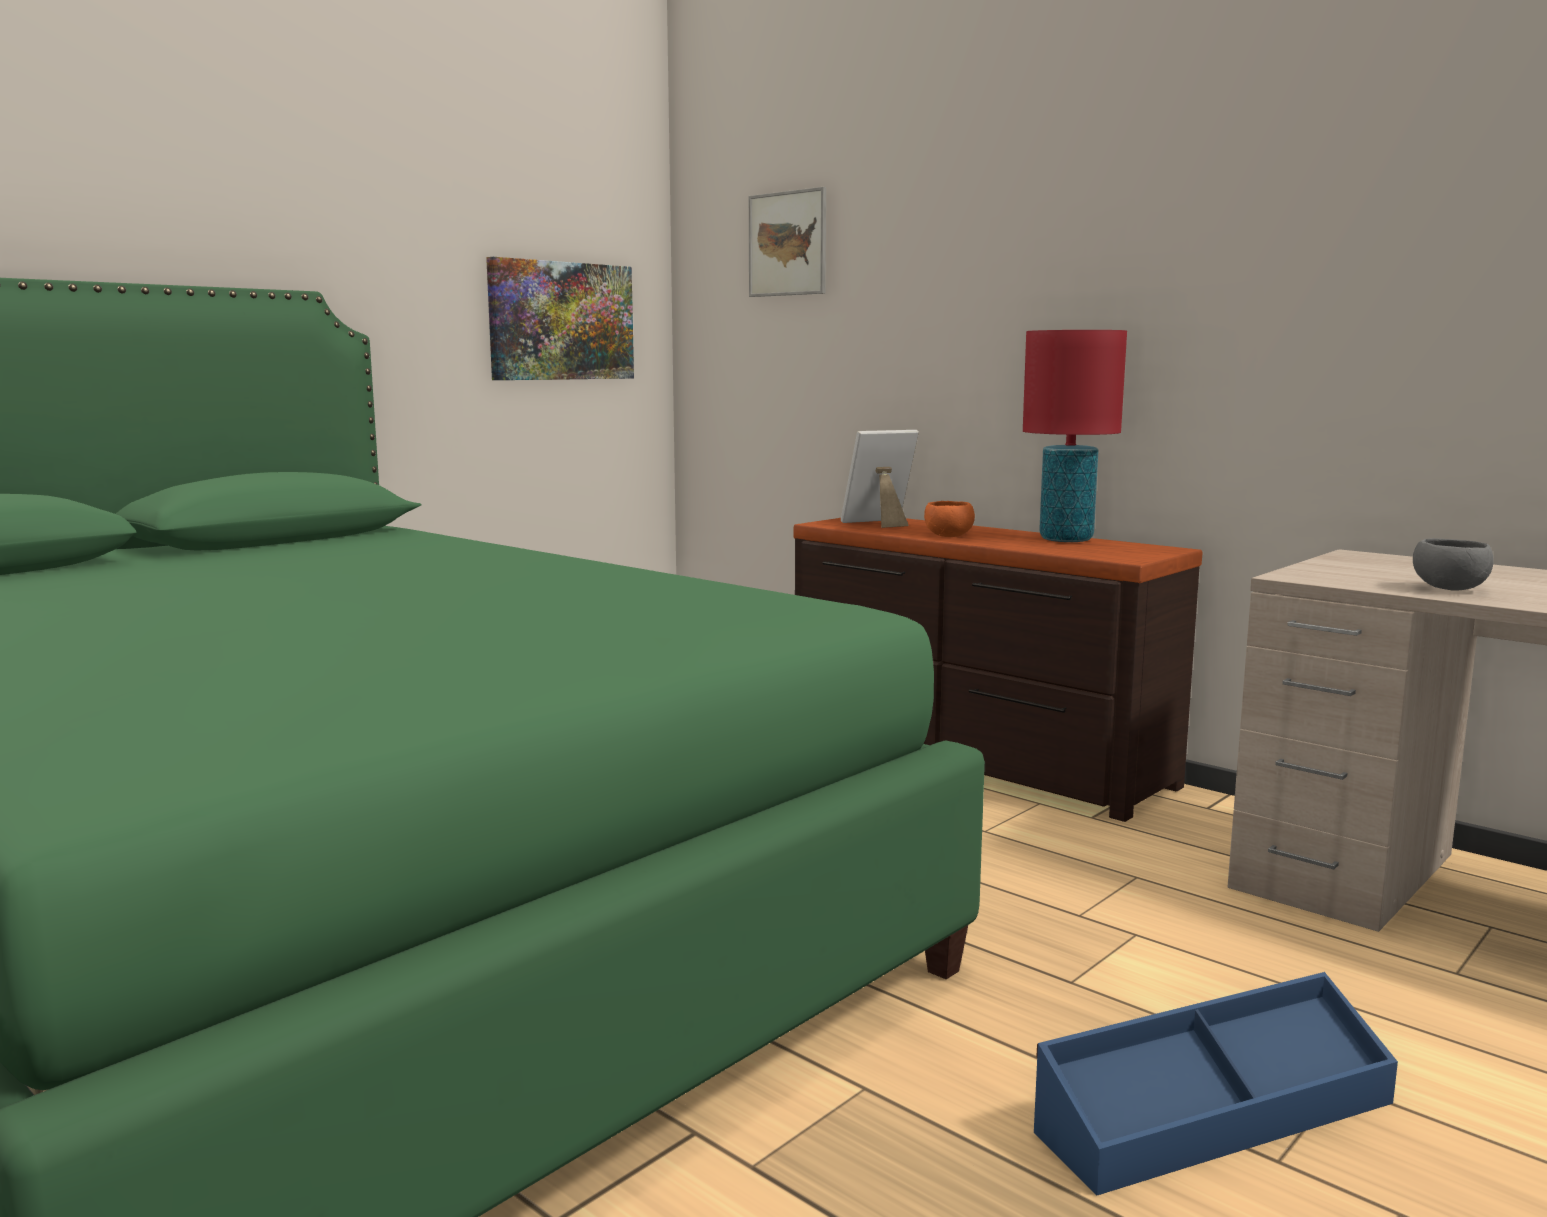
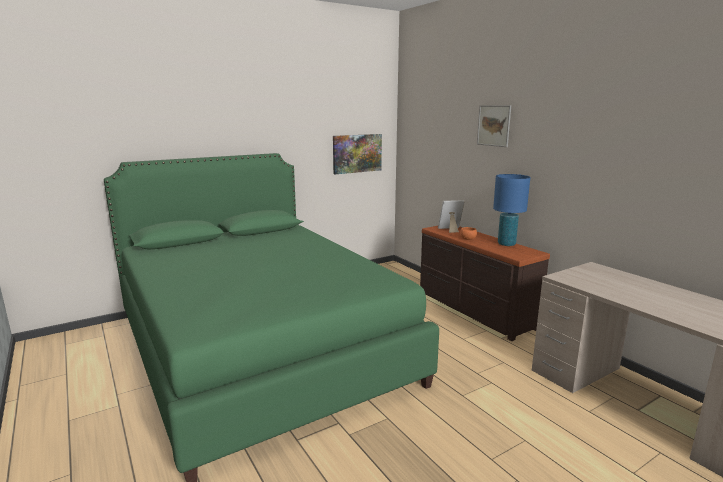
camera: 15 degrees right, 5 degrees up
picture [749,187,826,297] -> picture moved to [477,105,511,147]
red table lamp [1023,330,1127,542] -> blue table lamp [493,174,530,246]
blue storage box [1034,972,1398,1196] -> none
grey bowl [1413,538,1494,591] -> none

